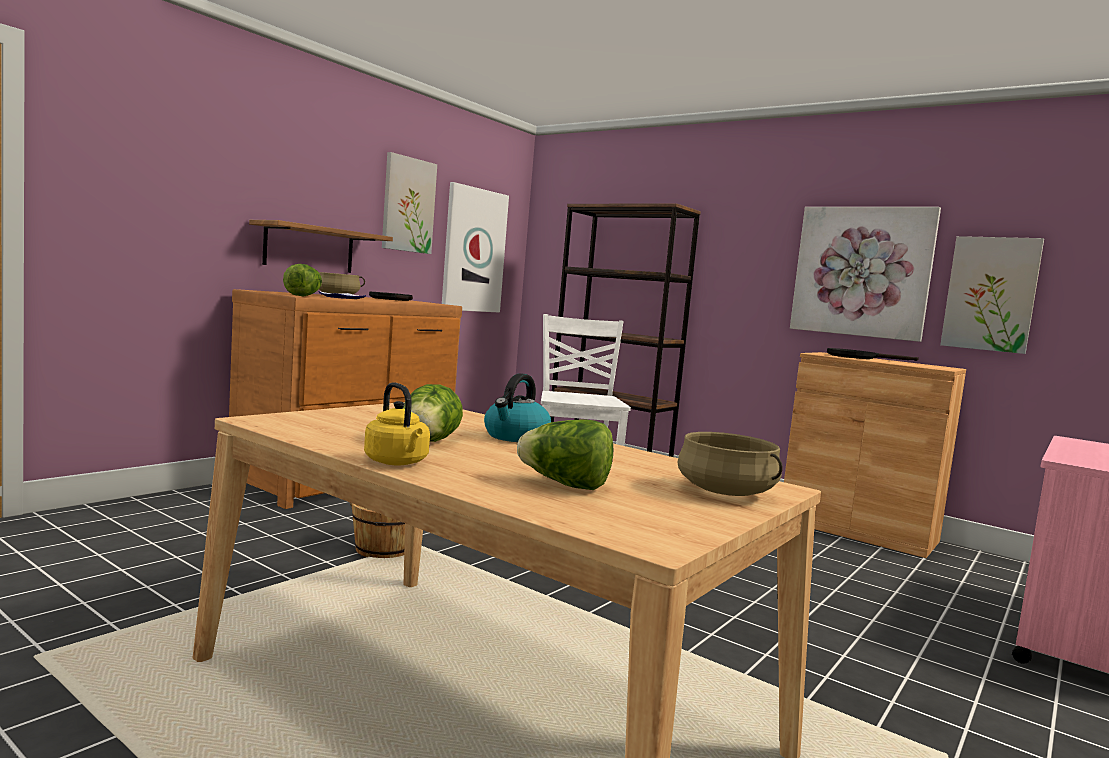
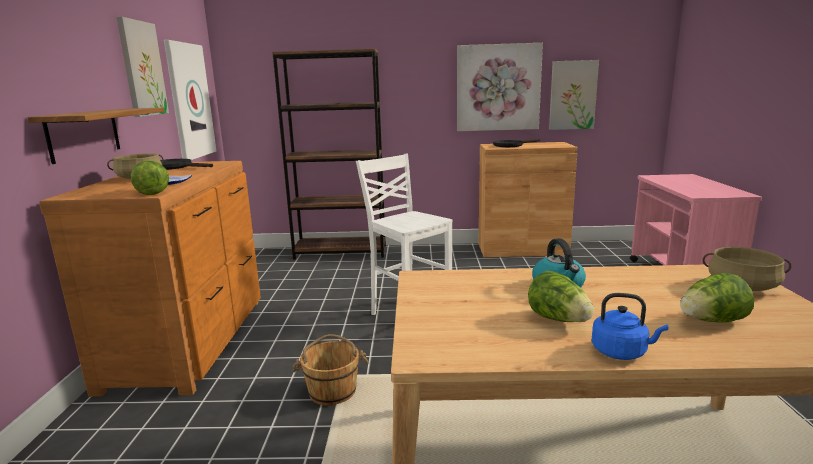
camera: 35 degrees left, 10 degrees up
yellow kettle [364,382,430,466] -> blue kettle [592,293,668,360]

